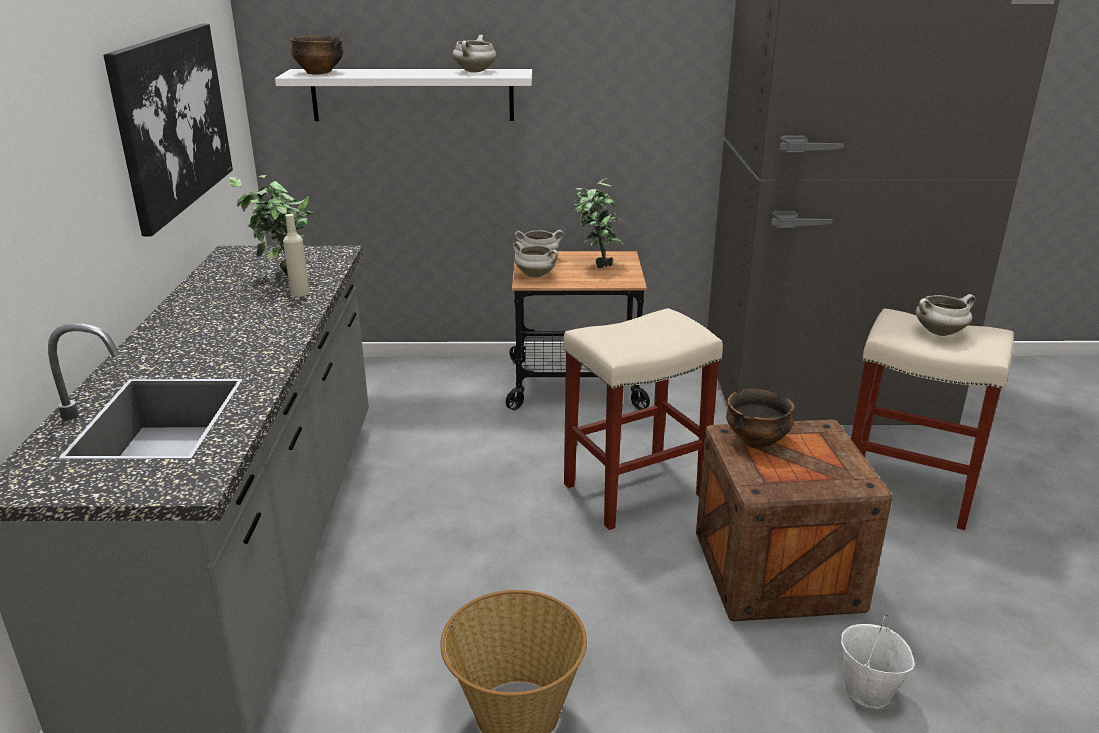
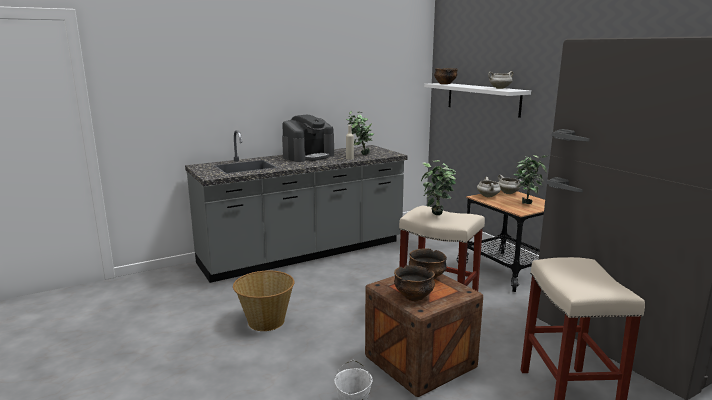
camera: 60 degrees right, 10 degrees down
picture [103,24,233,236] -> none
white cooking pot [916,294,976,336] -> none
none -> coffee machine [282,115,334,162]
none -> bowl [394,265,435,301]
none -> potted plant [421,160,456,215]

